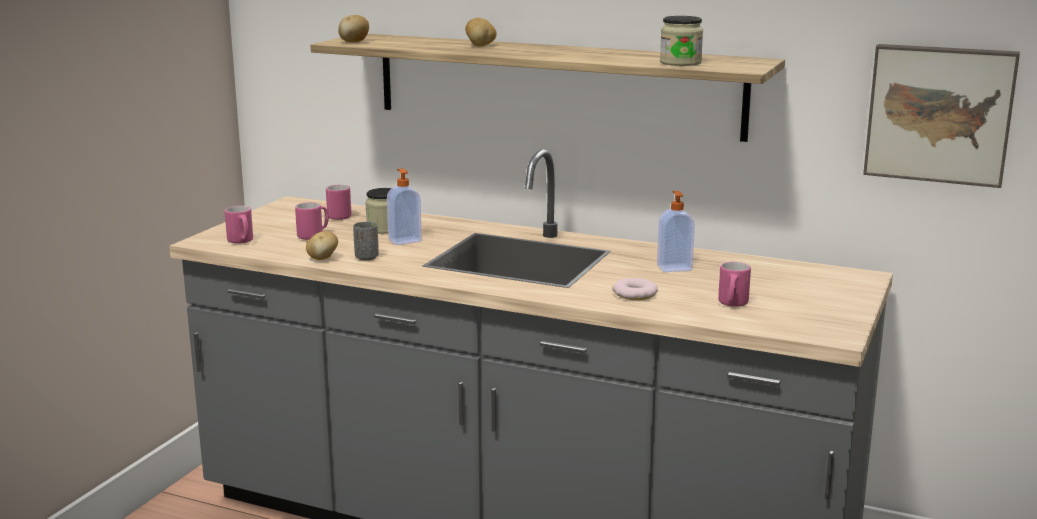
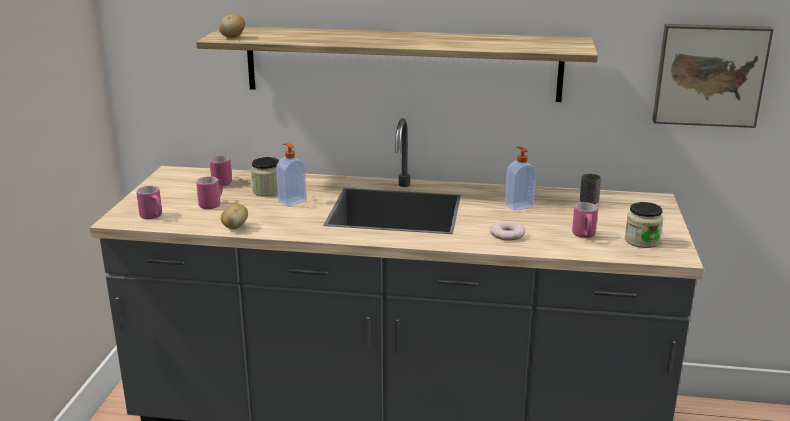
camera: 15 degrees left, 5 degrees up
grey cup [353,222,379,260] -> grey cup moved to [580,174,601,204]
potato [465,18,497,47] -> none
jar [660,16,703,66] -> jar moved to [625,202,663,248]

